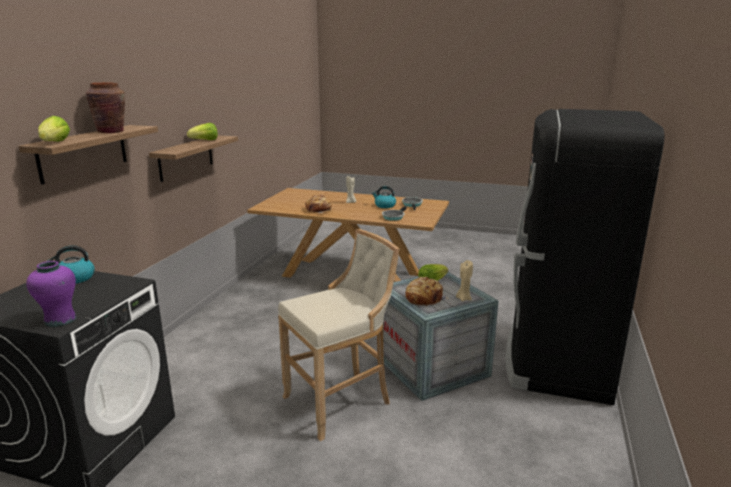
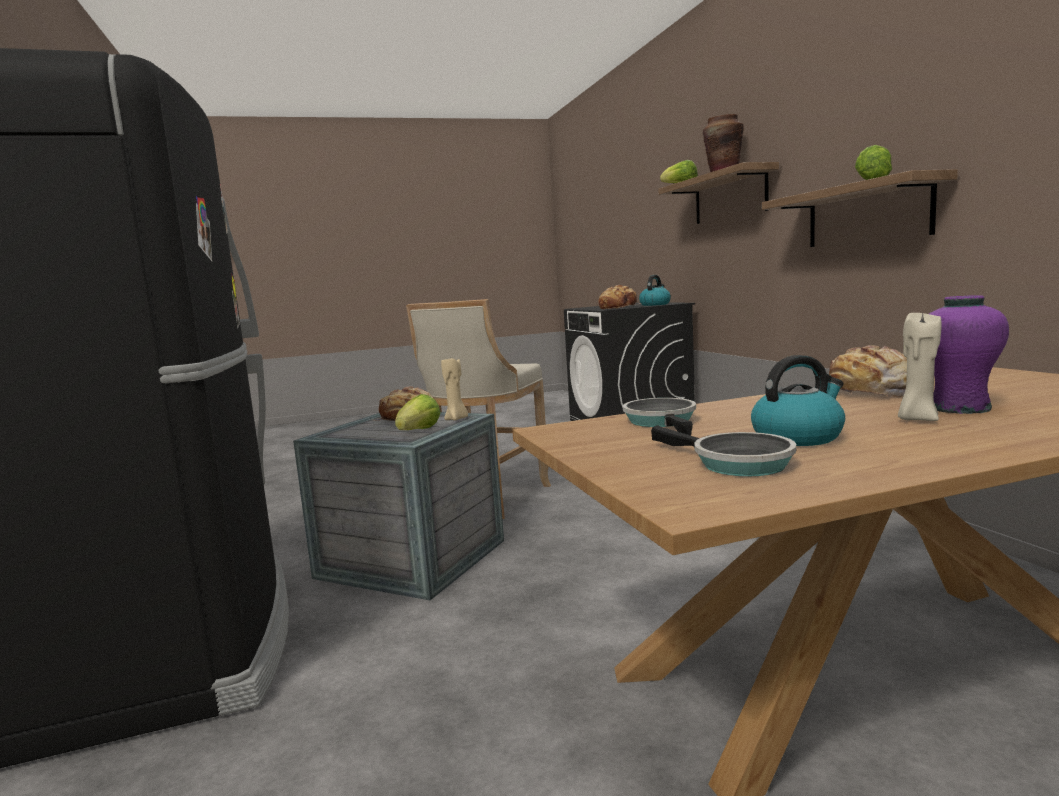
camera: 145 degrees right, 10 degrees down
purple vase [26,261,76,327] -> purple vase moved to [929,295,1009,414]
beige candle [456,260,473,301] -> beige candle moved to [441,358,468,420]
none -> bread [598,285,641,309]

